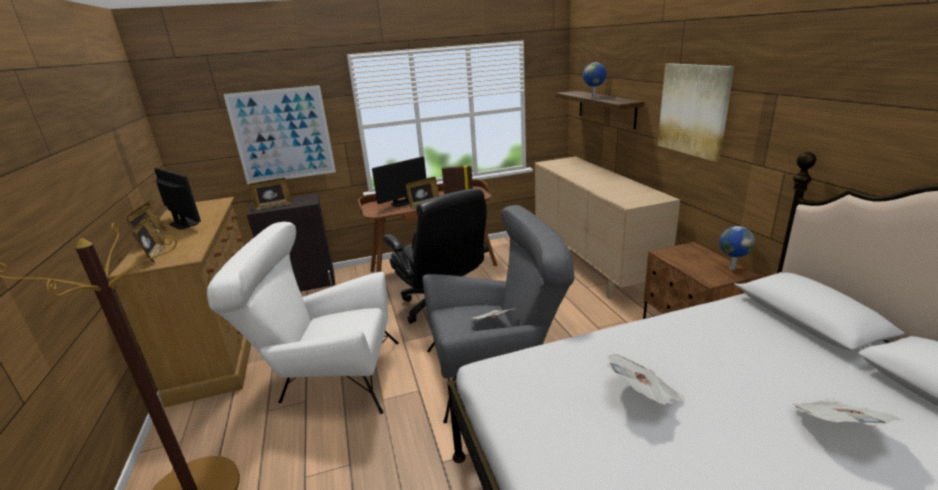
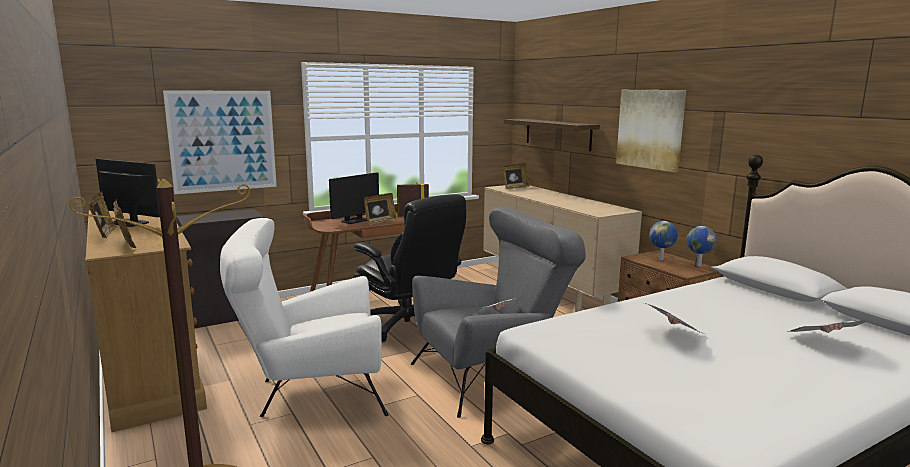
camera: 15 degrees left, 10 degrees down
picture frame [249,178,292,210] -> picture frame moved to [503,163,529,189]
globe [583,62,607,98] -> globe moved to [649,221,678,261]

